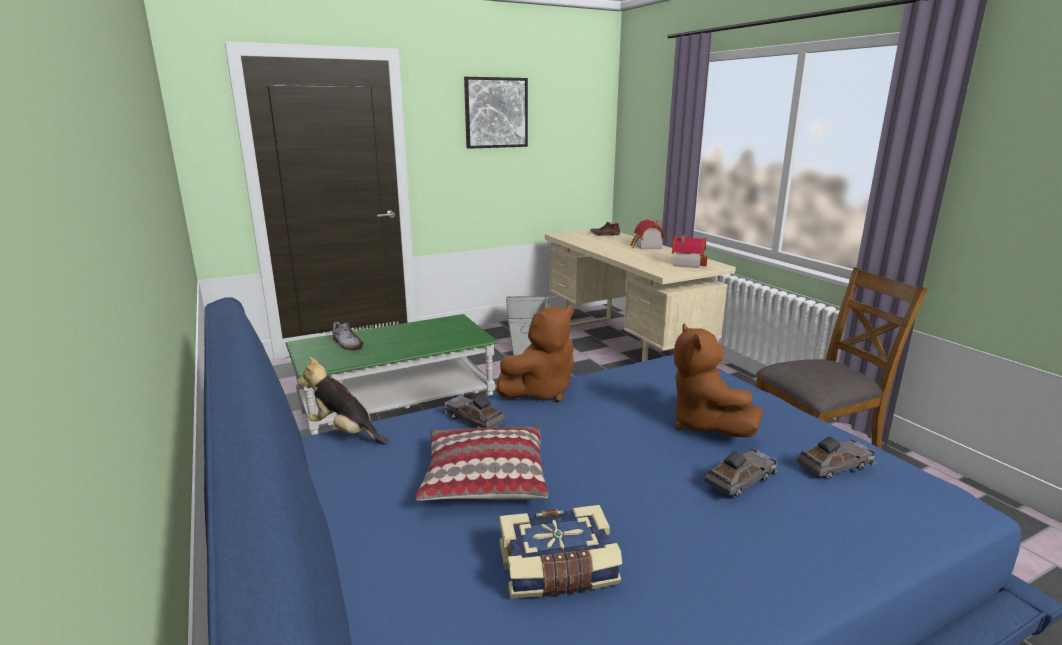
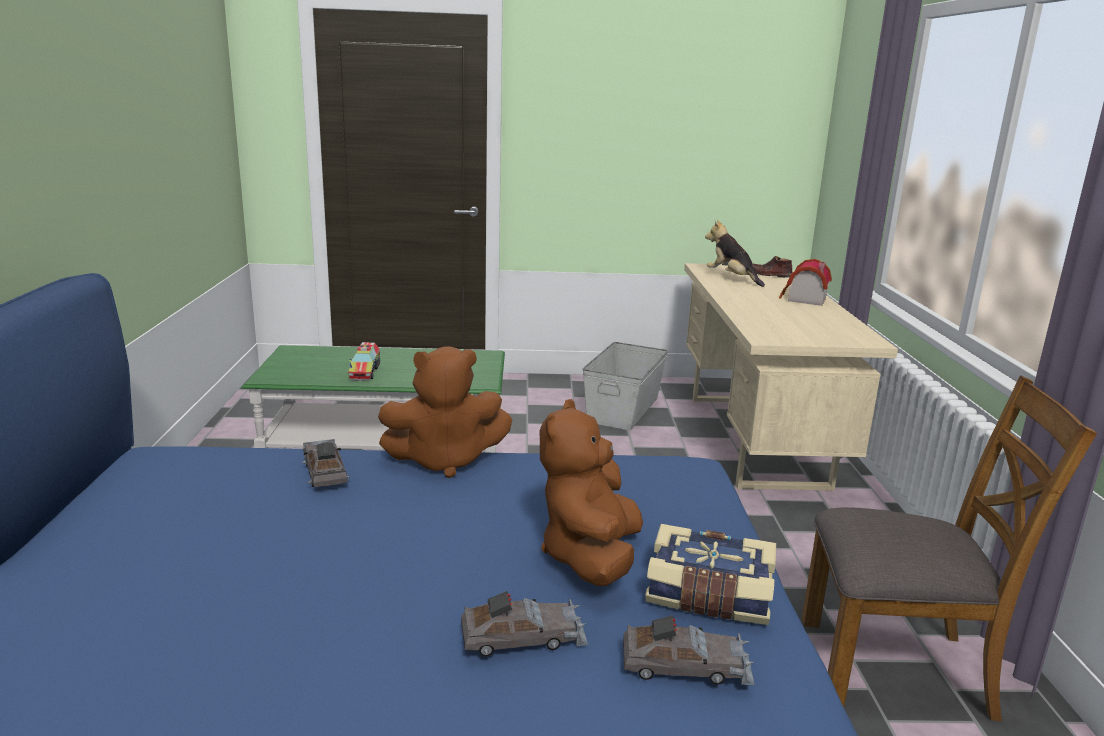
camera: 25 degrees right, 0 degrees up
plush toy [297,357,389,445] -> plush toy moved to [705,220,765,287]
shoe [333,322,364,351] -> none
pillow [415,426,548,501] -> none
picture [464,77,528,149] -> none
book [499,505,622,598] -> book moved to [645,524,776,625]
toy house [672,235,707,268] -> none
none -> toy truck [348,342,380,381]

